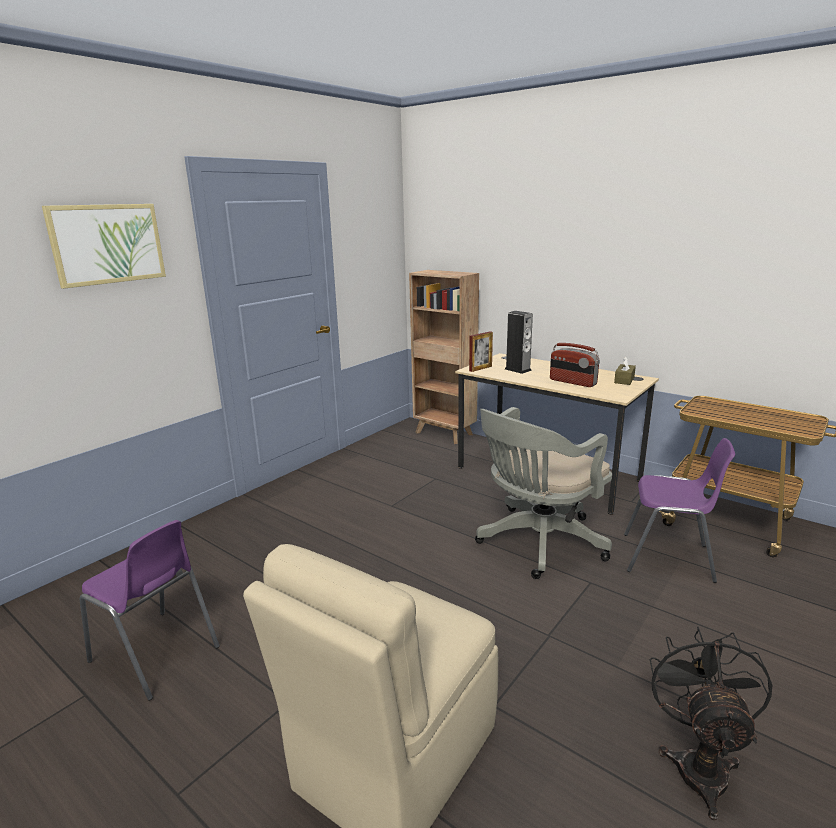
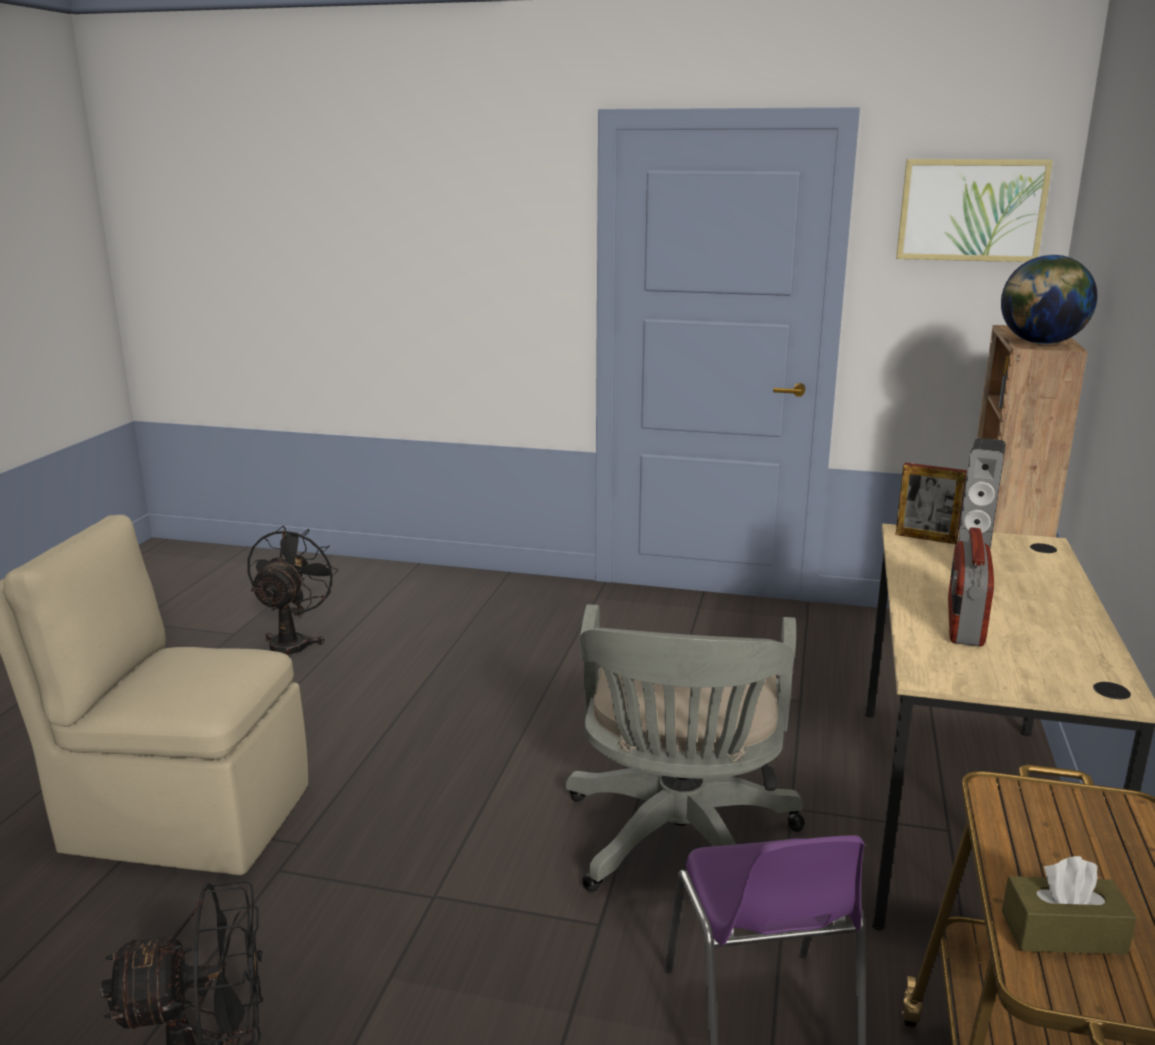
camera: 65 degrees right, 0 degrees up
picture [42,204,166,289] -> picture moved to [896,159,1053,262]
purple chair [80,520,220,701] -> black fan [247,526,338,655]
grey office chair [475,407,612,579] -> grey office chair turned 105 degrees counterclockwise [566,604,805,892]
brown tissue box [614,356,636,385] -> brown tissue box moved to [1002,856,1137,954]
none -> globe [1001,255,1097,344]

